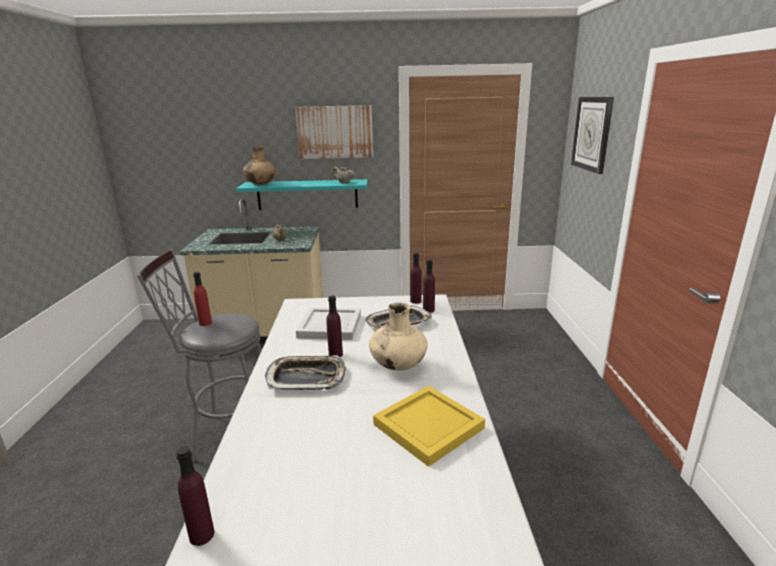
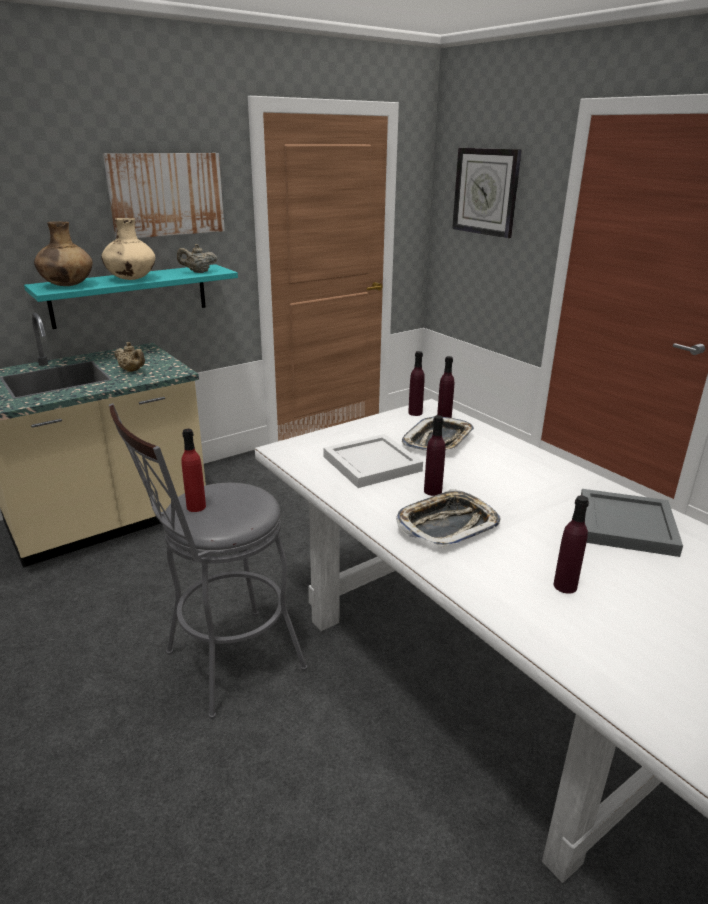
camera: 35 degrees left, 5 degrees up
purple bottle [176,446,214,546] -> purple bottle moved to [554,495,589,594]
beige vase [369,302,428,370] -> beige vase moved to [101,218,155,280]
yellow tray [373,386,485,467] -> grey tray [581,489,683,557]

